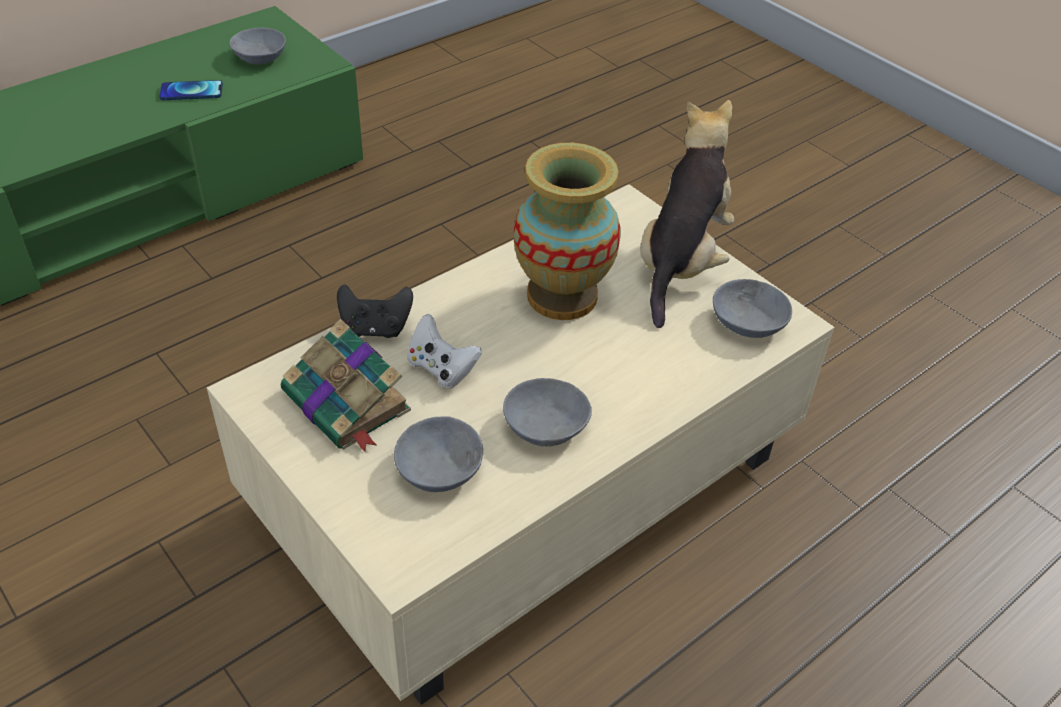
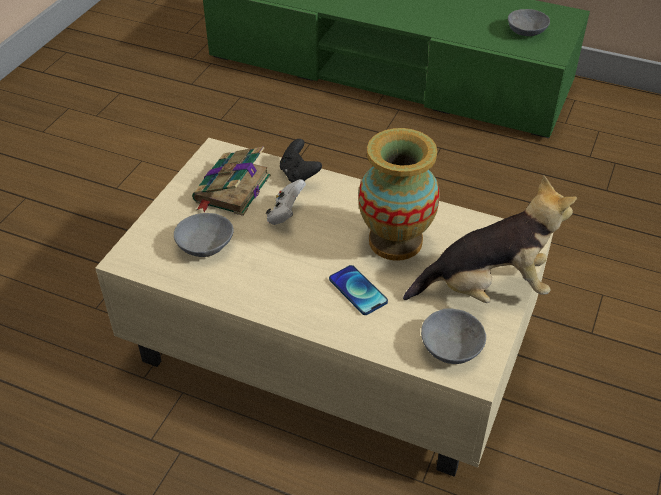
camera: 65 degrees right, 0 degrees up
phone [159,80,223,100] -> phone moved to [329,265,388,315]
grey bowl [503,378,592,446] -> none

